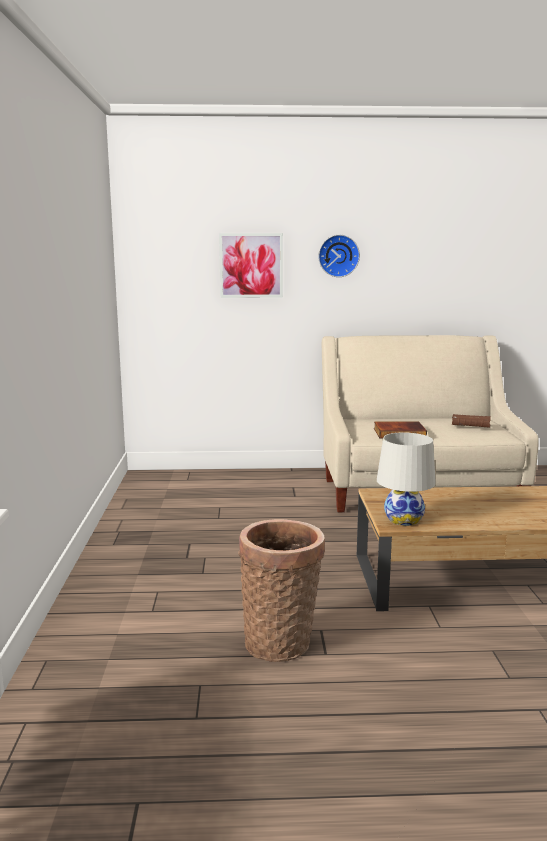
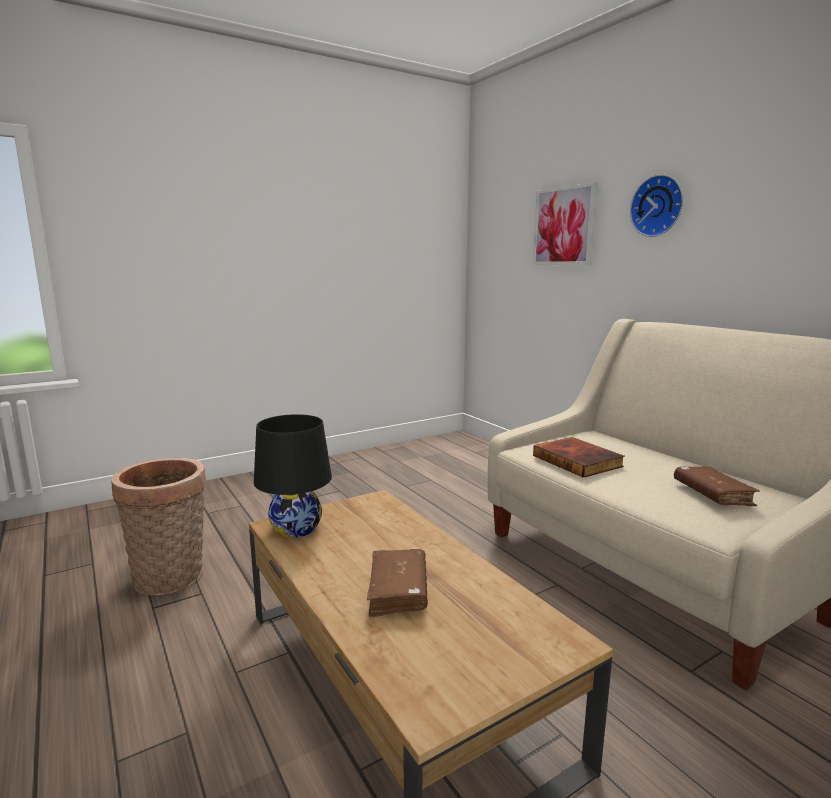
camera: 60 degrees right, 0 degrees up
white table lamp [377,432,436,526] -> black table lamp [254,414,332,538]
none -> brown book [367,549,428,617]

